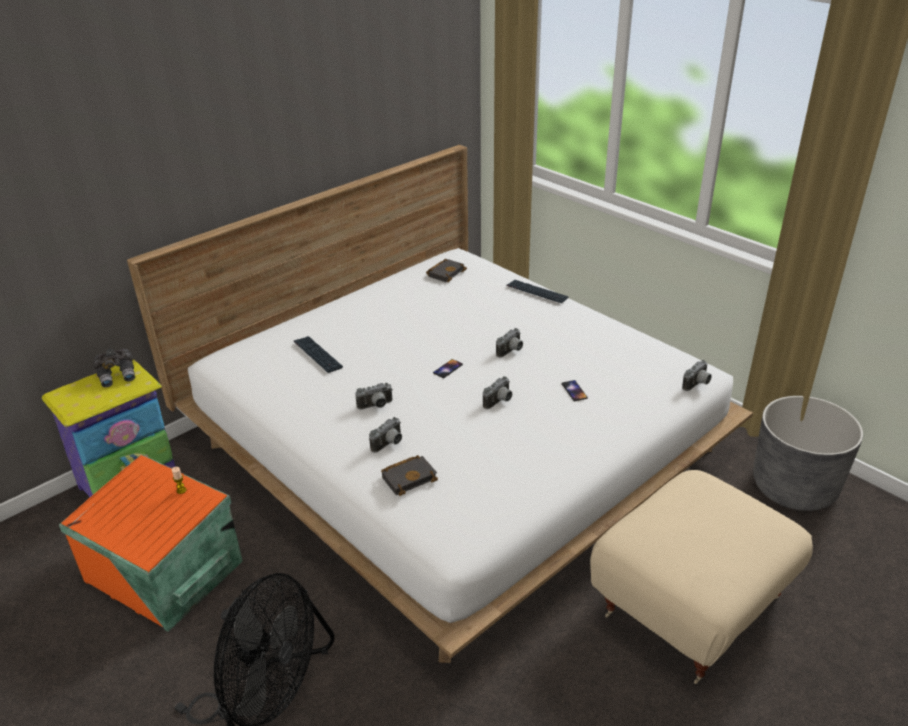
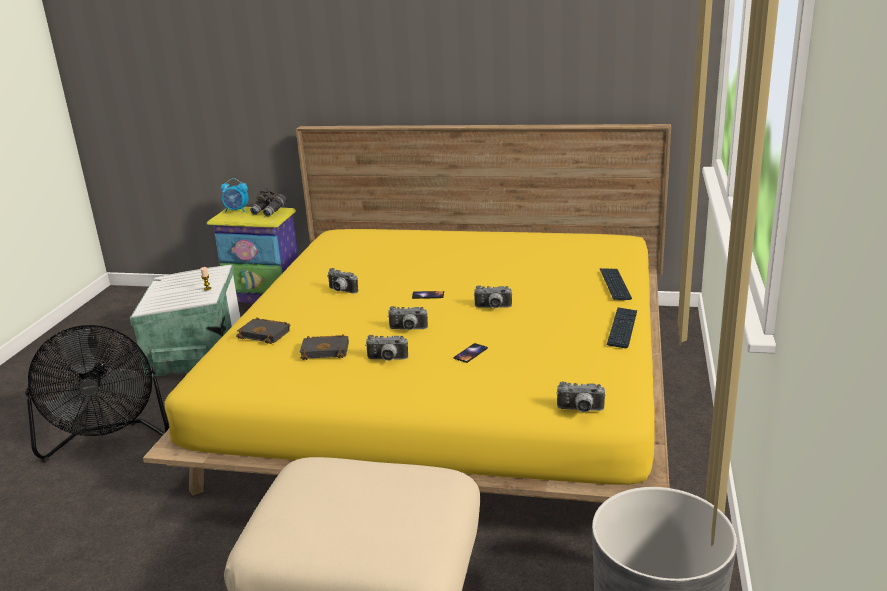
camera: 55 degrees right, 10 degrees down
orange storage box [59,454,242,631] -> white storage box [130,265,240,377]
white bed [127,145,753,663] -> yellow bed [143,124,671,503]
keyboard [294,336,343,373] -> keyboard moved to [607,307,637,348]
camera [369,417,402,453] -> camera moved to [365,335,408,361]
black book [426,259,467,282] -> black book moved to [299,334,349,360]
none -> alarm clock [221,178,249,212]

